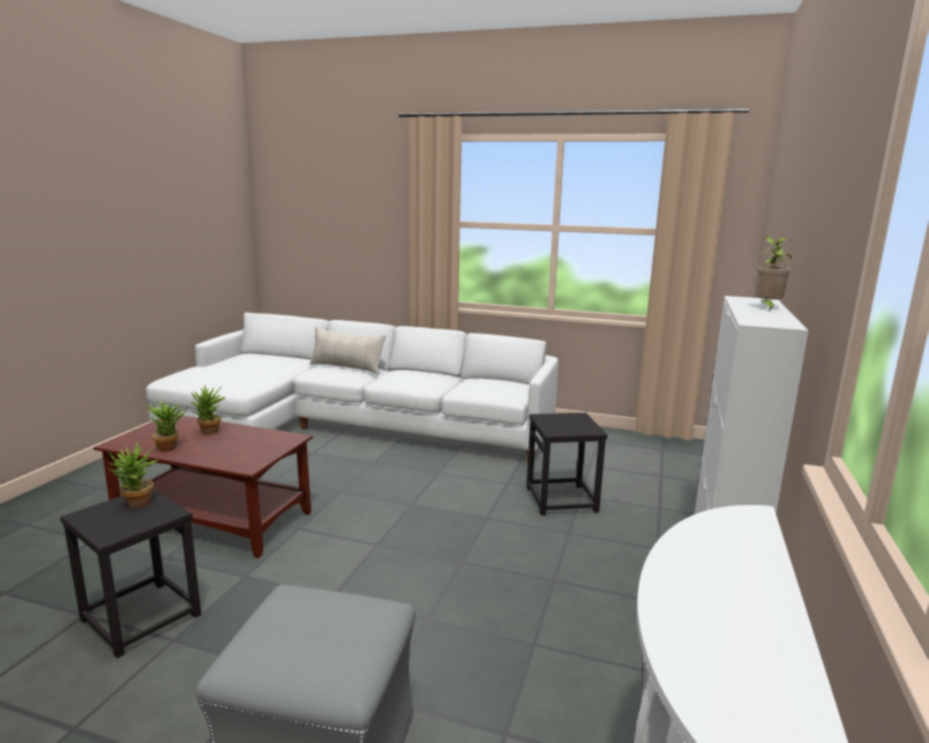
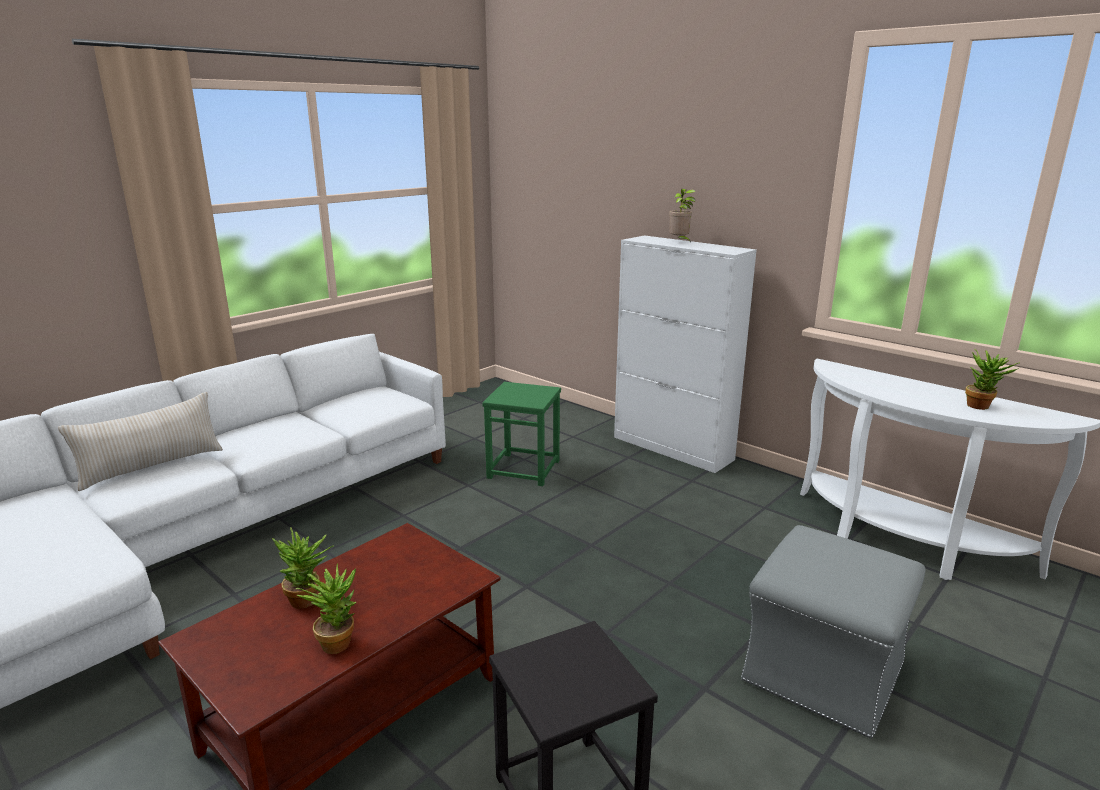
camera: 65 degrees left, 5 degrees up
potted plant [108,442,158,508] -> potted plant moved to [965,349,1020,410]
black stool [527,413,607,516] -> green stool [482,382,561,486]

